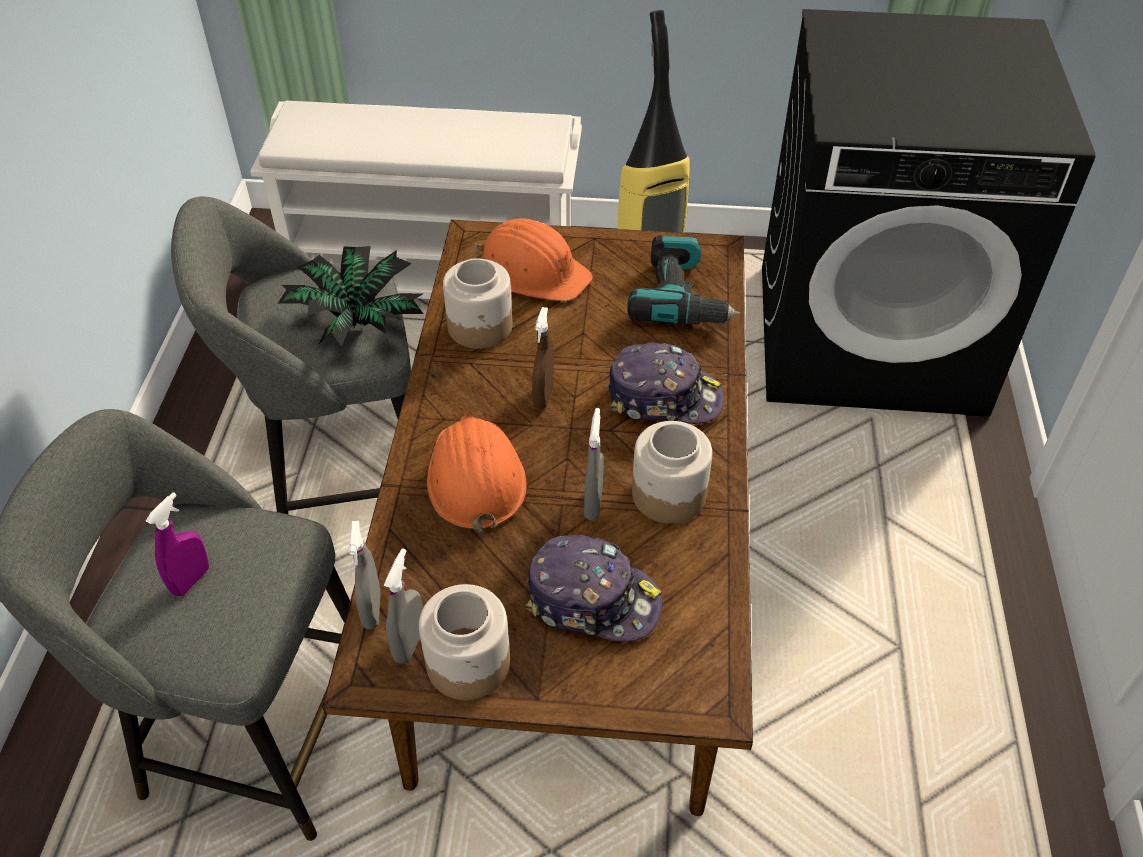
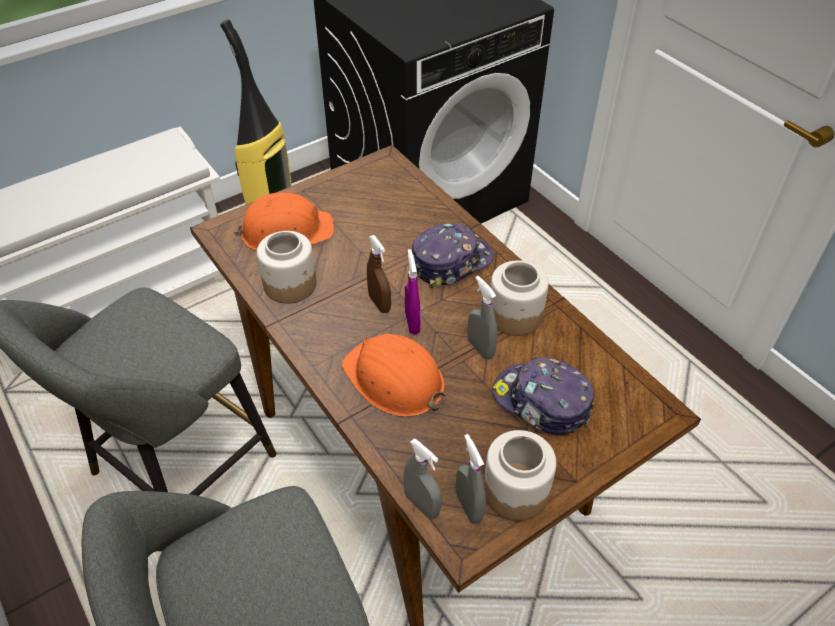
camera: 40 degrees left, 0 degrees up
purple spray bottle [146,492,209,596] -> purple spray bottle moved to [405,249,420,334]
potted plant [278,246,424,347] -> none
cap [525,535,663,642] -> cap turned 120 degrees counterclockwise [492,357,595,435]
power drill [627,235,740,325] -> none

